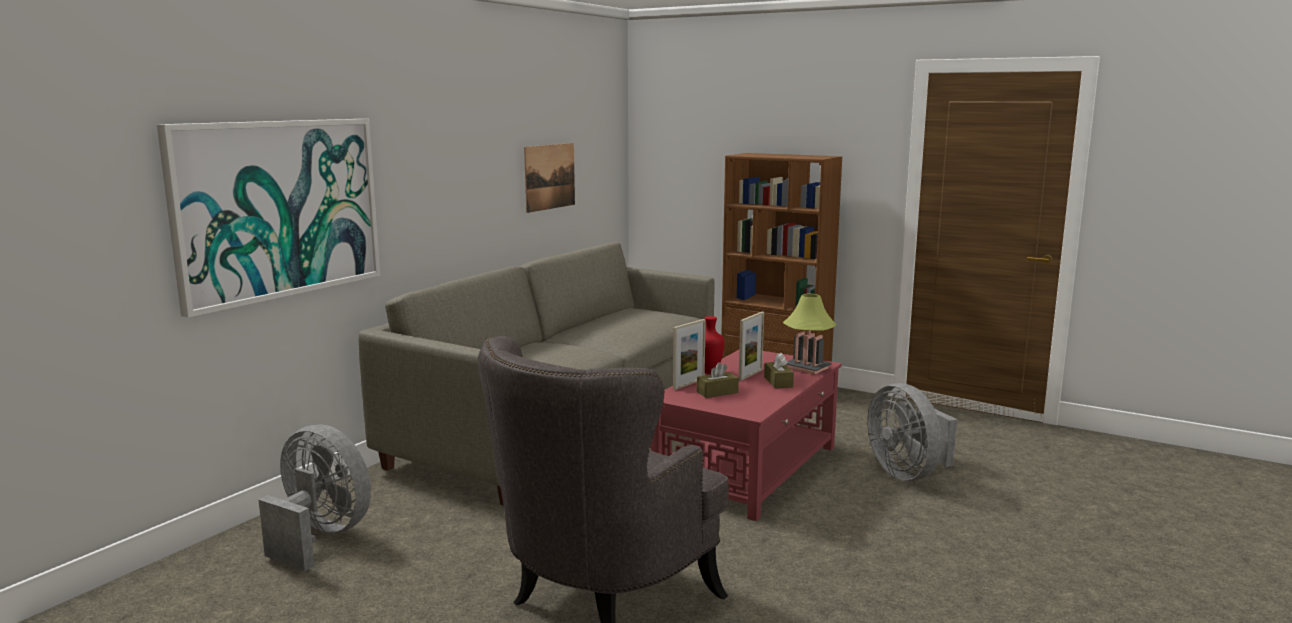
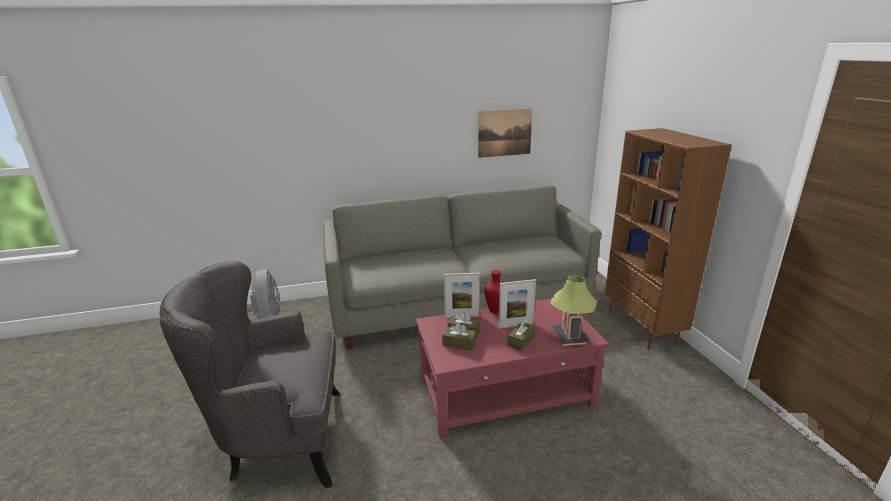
camera: 45 degrees right, 10 degrees up
picture [157,119,380,318] -> none
grey fan [868,383,957,481] -> none
none -> brown tissue box [442,322,476,351]

